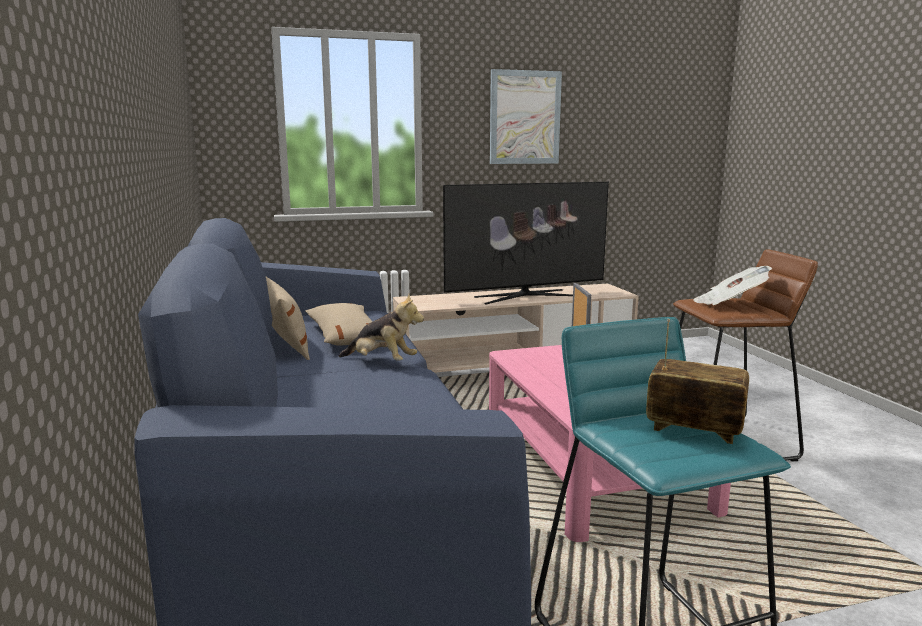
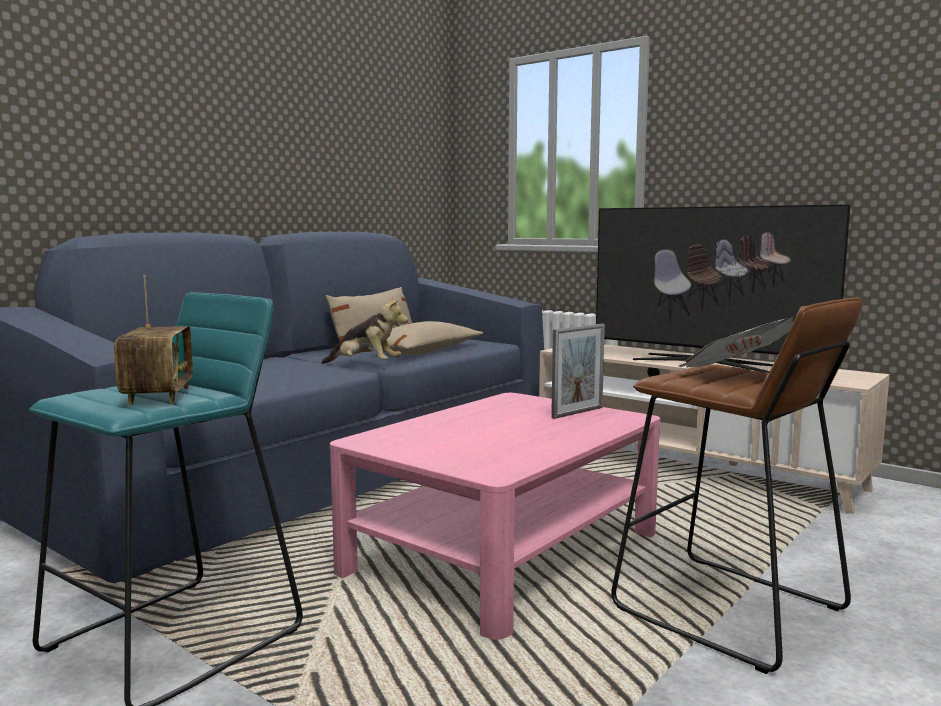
camera: 55 degrees right, 5 degrees down
plush toy [339,294,424,361] -> plush toy turned 60 degrees counterclockwise [321,296,408,364]
picture [490,69,562,164] -> none

